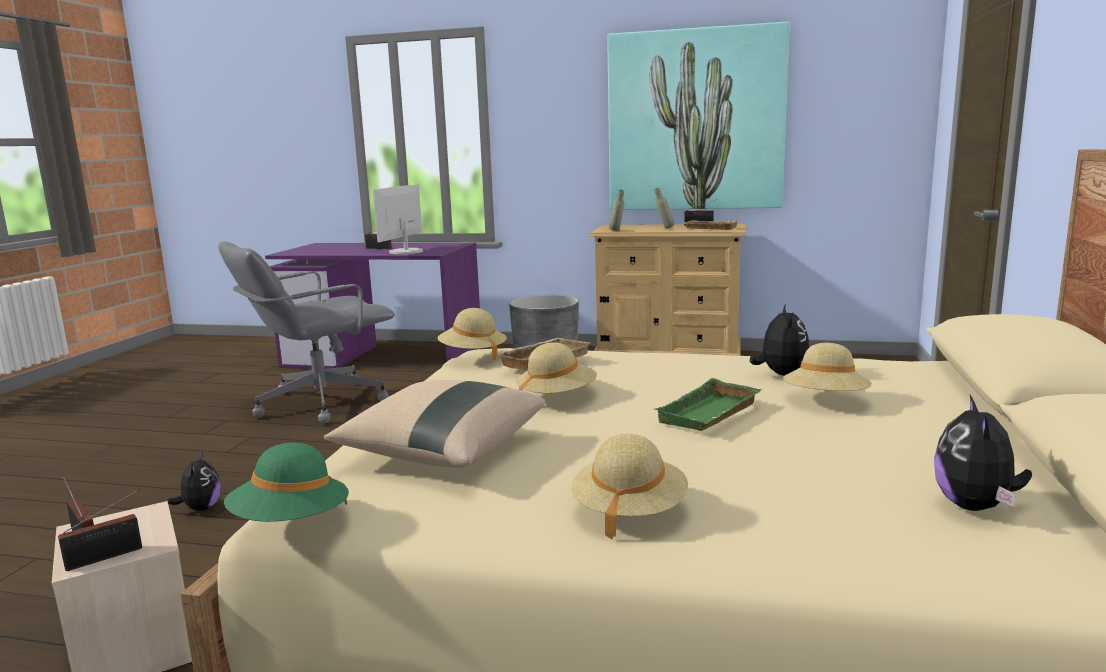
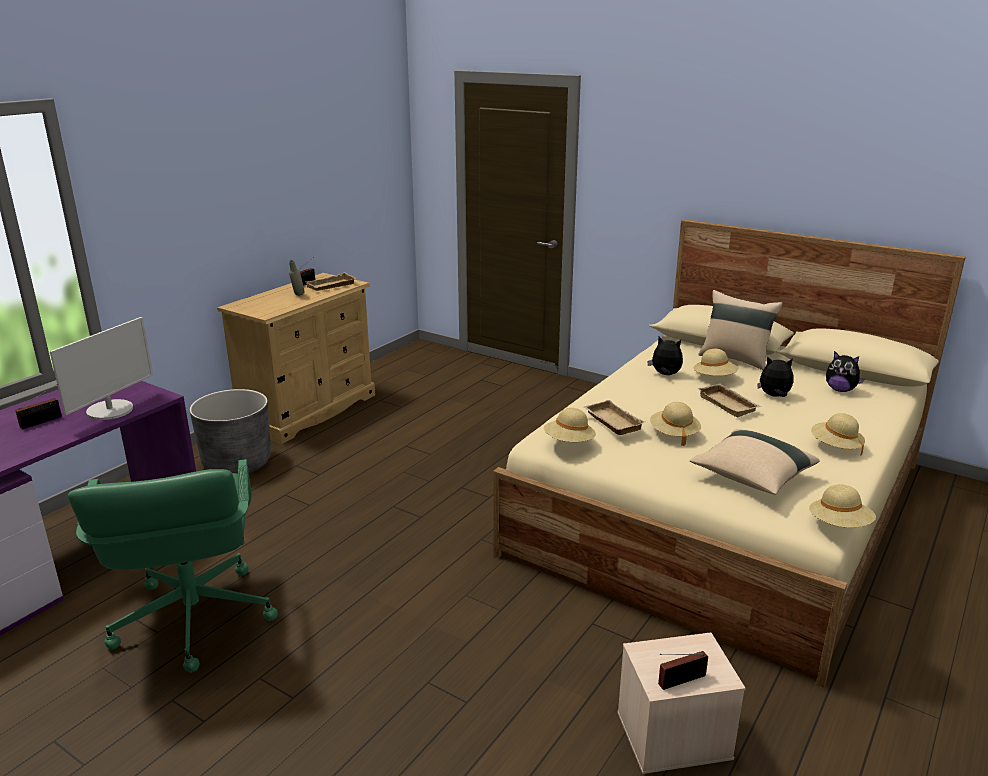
camera: 70 degrees left, 10 degrees up
radio [58,489,142,571] -> none
plush toy [168,451,221,511] -> plush toy moved to [757,356,794,397]
grey office chair [219,242,395,423] -> green office chair [68,459,278,673]
green hat [224,443,349,522] -> beige hat [809,484,876,528]
monitor [373,184,423,254] -> monitor turned 105 degrees counterclockwise [50,317,153,420]
picture [607,22,790,210] -> none
grey bottle [609,189,625,231] -> none
green tray [655,378,762,431] -> beige tray [698,384,761,417]
none -> beige pillow [698,290,783,370]

